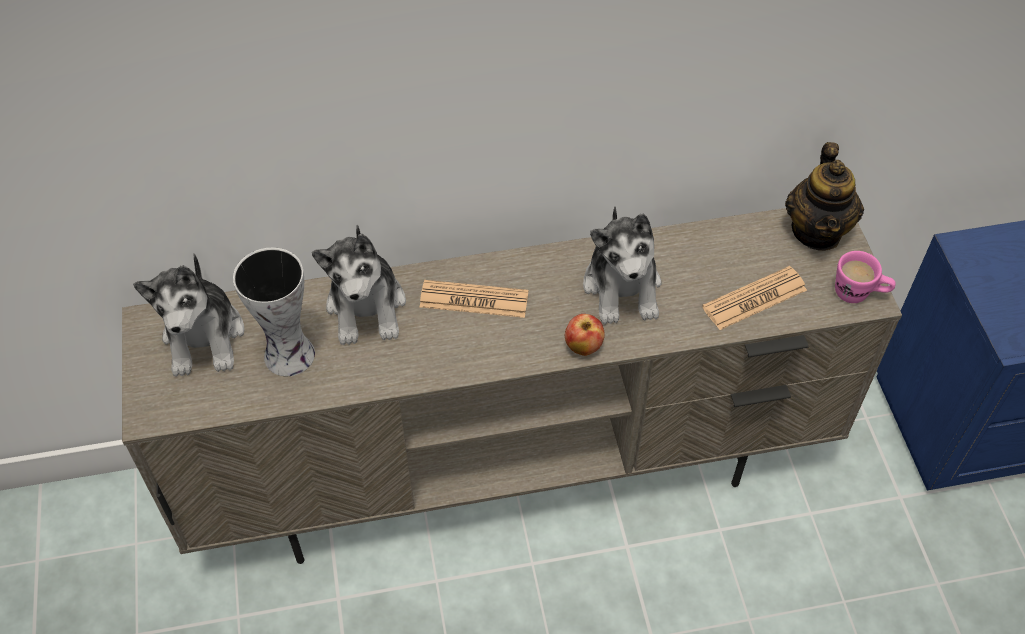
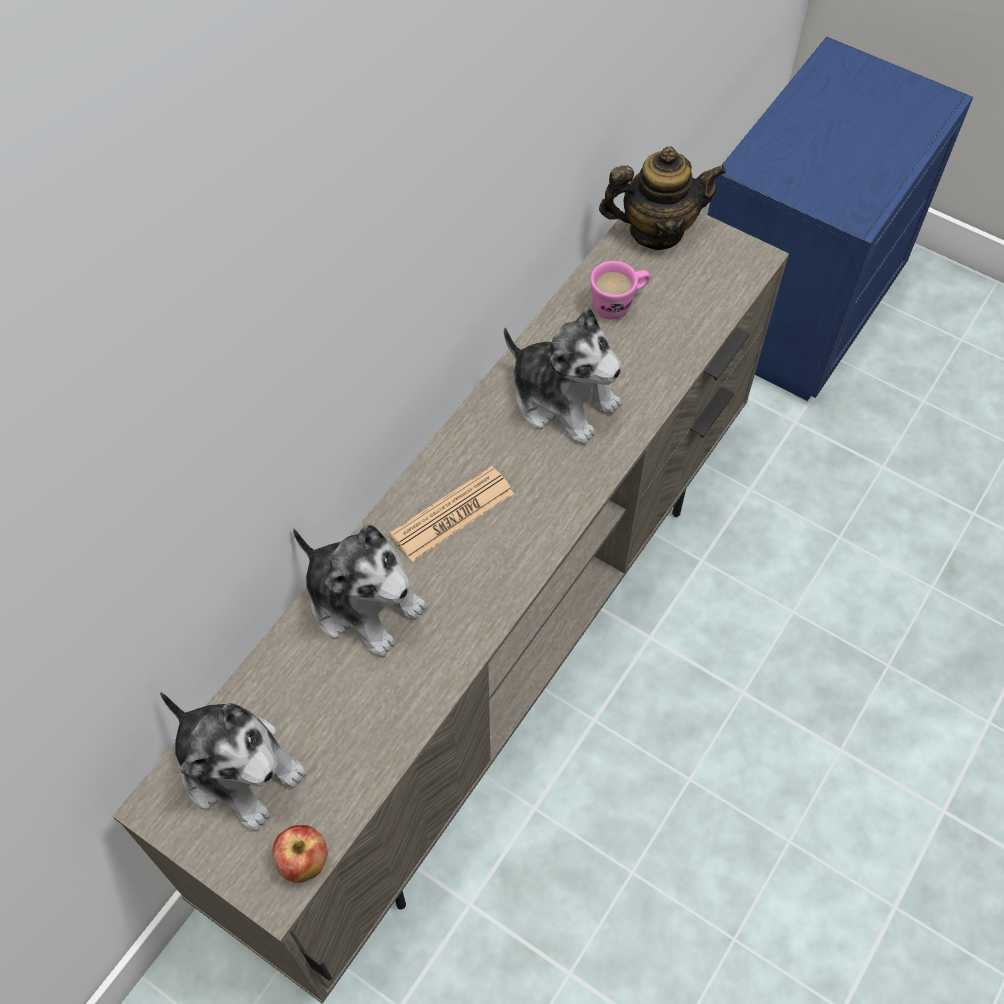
camera: 45 degrees left, 5 degrees up
vase [233,248,315,376] -> none
apple [565,314,605,356] -> apple moved to [272,825,328,883]
newspaper [702,266,807,330] -> none
teapot [785,142,864,250] -> teapot turned 60 degrees counterclockwise [599,146,726,250]
pink mug [835,251,896,303] -> pink mug moved to [590,261,650,320]

